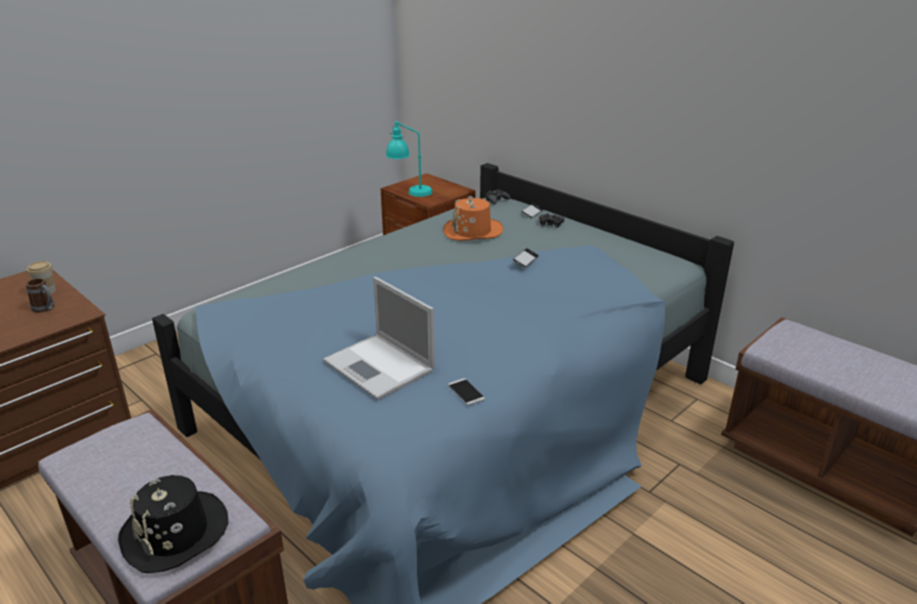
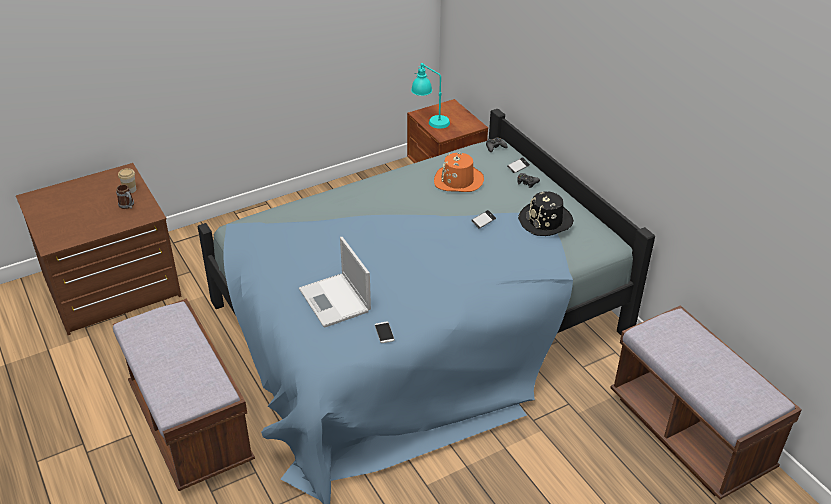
camera: 15 degrees right, 10 degrees up
black hat [118,475,229,573] -> black hat moved to [518,192,574,236]

